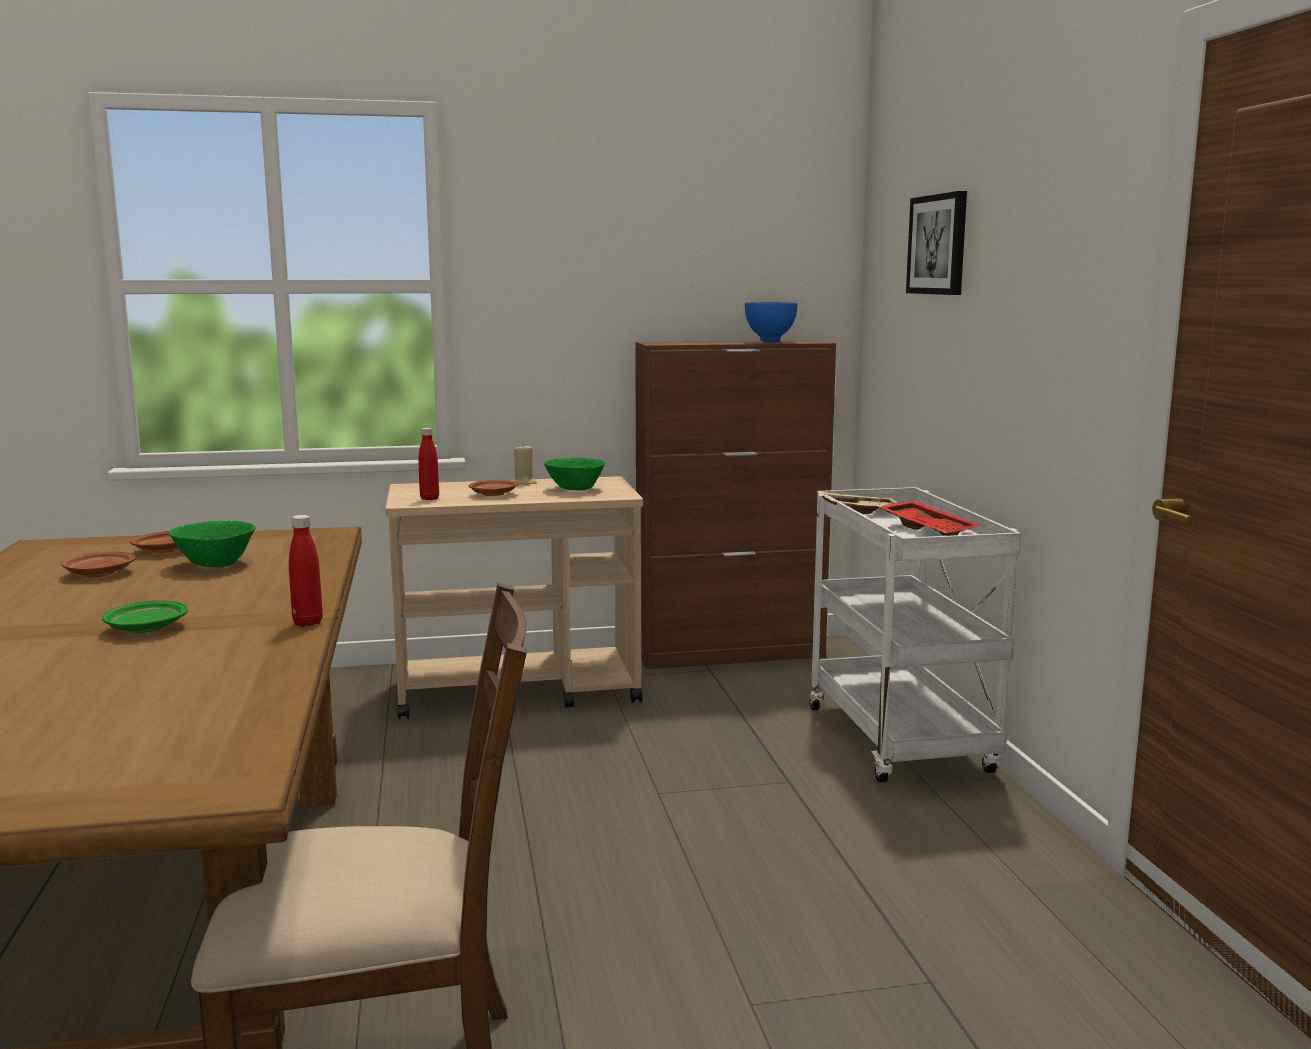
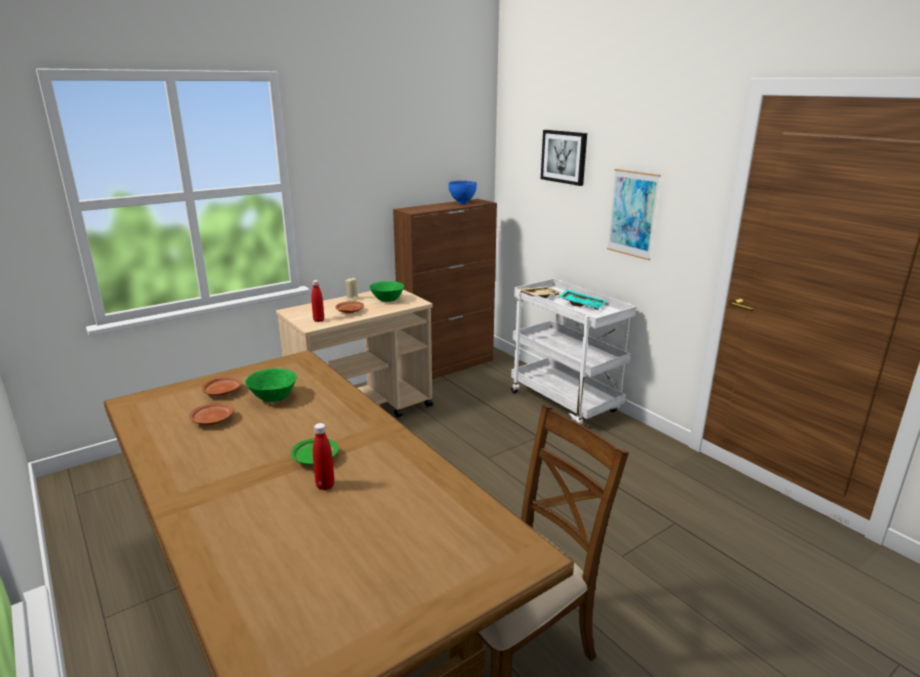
camera: 25 degrees left, 10 degrees up
red bottle [289,515,323,626] -> red bottle moved to [313,423,334,490]
red tray [879,500,980,536] -> turquoise tray [558,290,606,310]
none -> picture [607,169,661,260]

